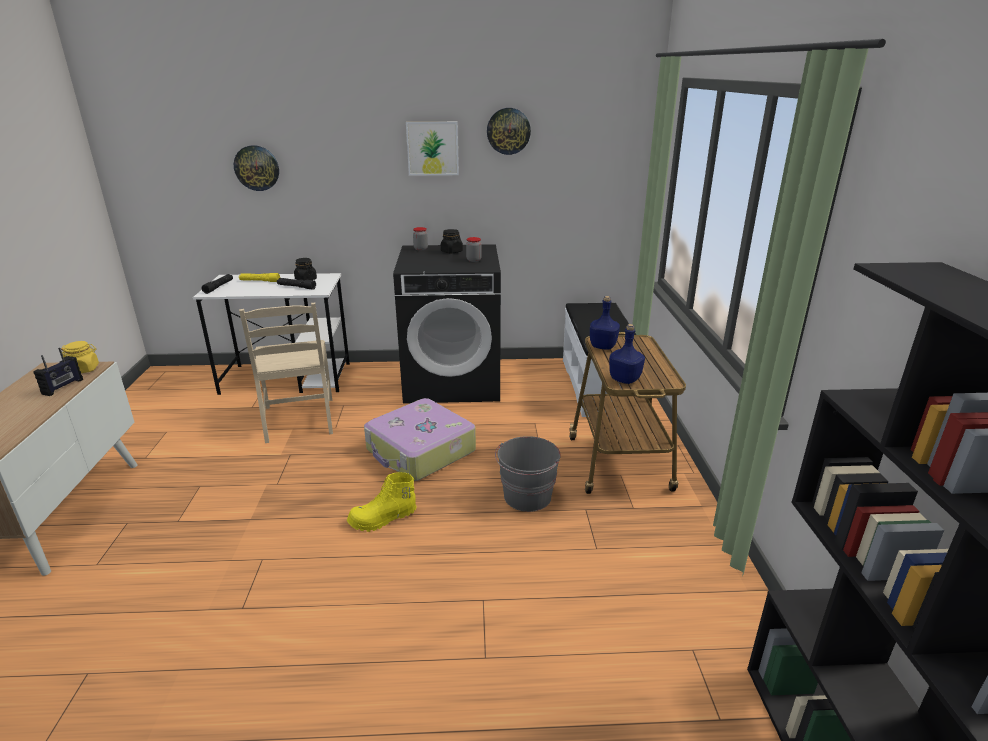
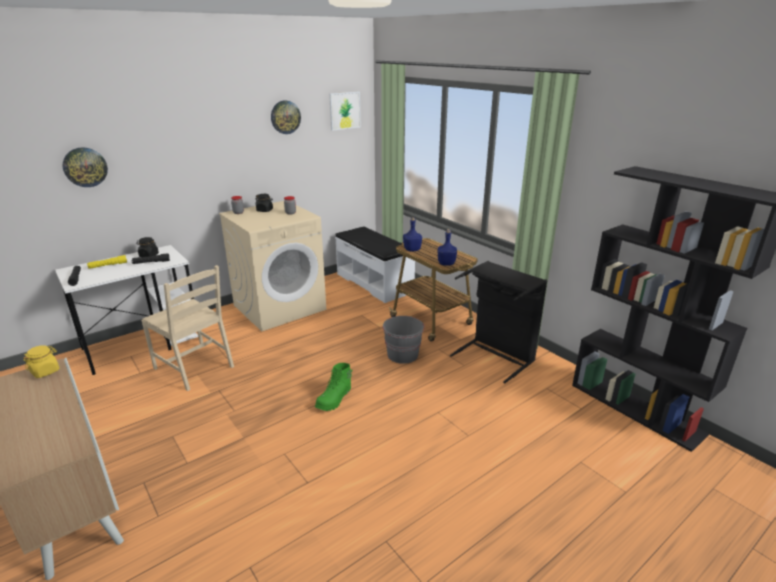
camera: 35 degrees left, 0 degrees up
radio [33,348,83,396] -> none
yellow boot [347,472,417,532] -> green boot [315,363,352,411]
suitcase [364,398,476,481] -> none
black washing machine [393,244,501,404] -> beige washing machine [219,201,326,331]
picture [406,122,459,176] -> picture moved to [329,92,361,131]
none -> black laundry basket [450,261,547,383]

